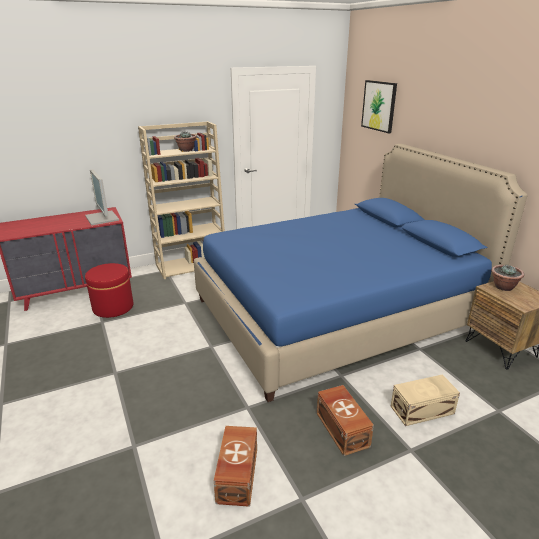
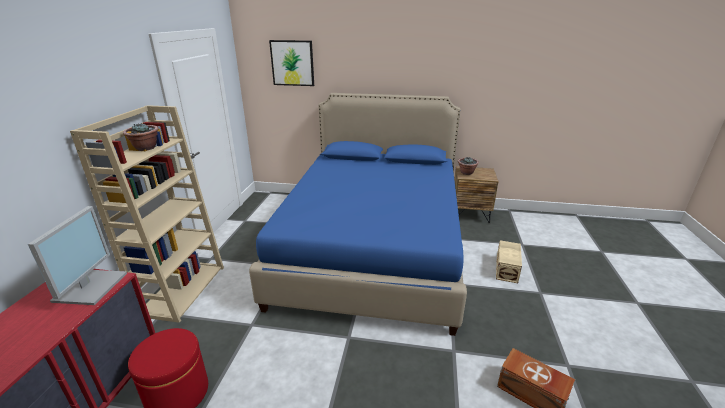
camera: 55 degrees left, 0 degrees up
monitor [85,169,119,226] -> monitor turned 90 degrees counterclockwise [28,206,127,305]
brown storage box [316,385,374,456] -> none

